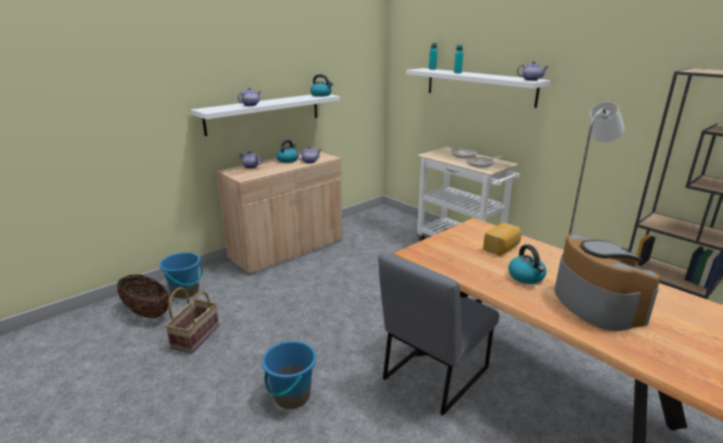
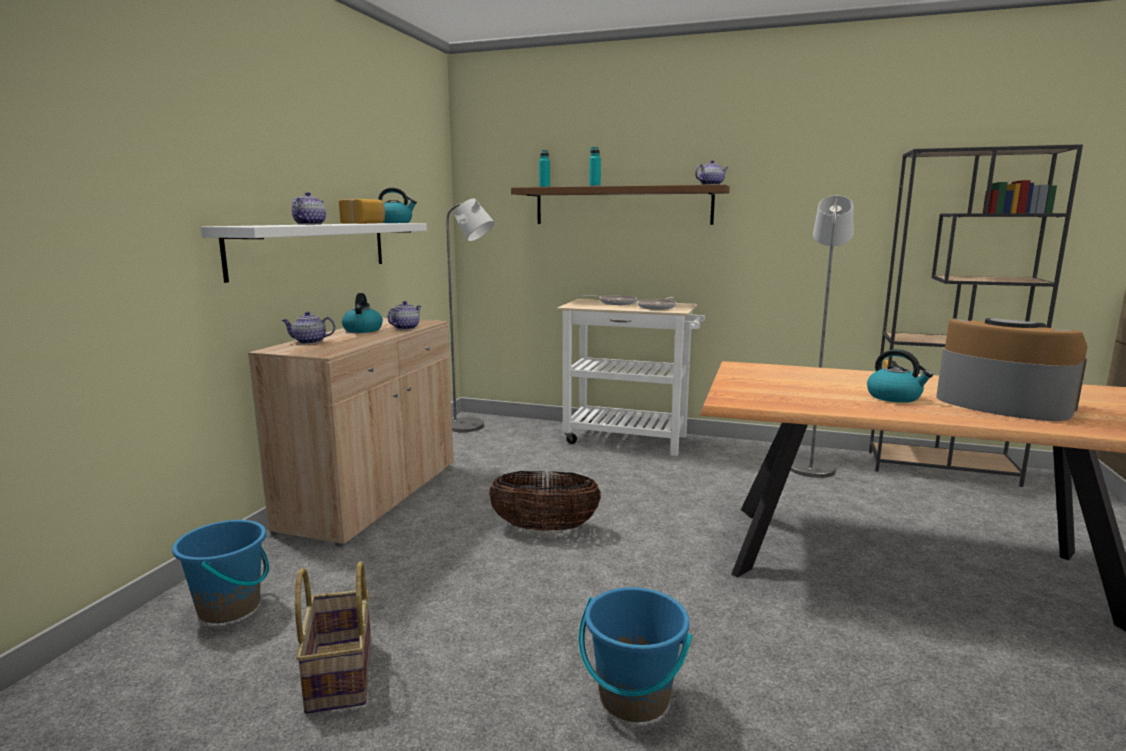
camera: 30 degrees left, 10 degrees down
basket [117,275,169,319] -> basket moved to [488,471,601,531]
grey chair [378,253,499,415] -> none
white shelf [406,68,551,108] -> brown shelf [511,185,730,225]
bread [483,223,521,256] -> bread moved to [339,199,385,224]
none -> grey floor lamp [446,199,494,432]

